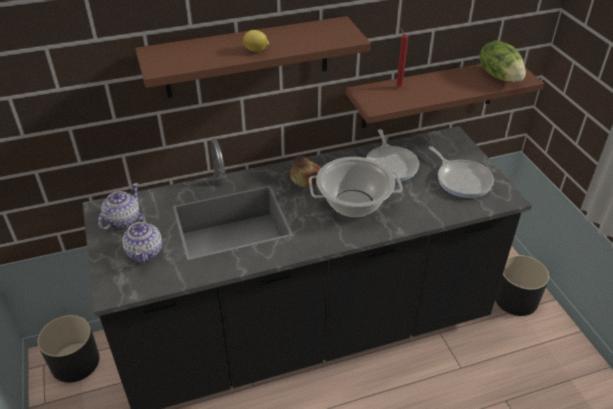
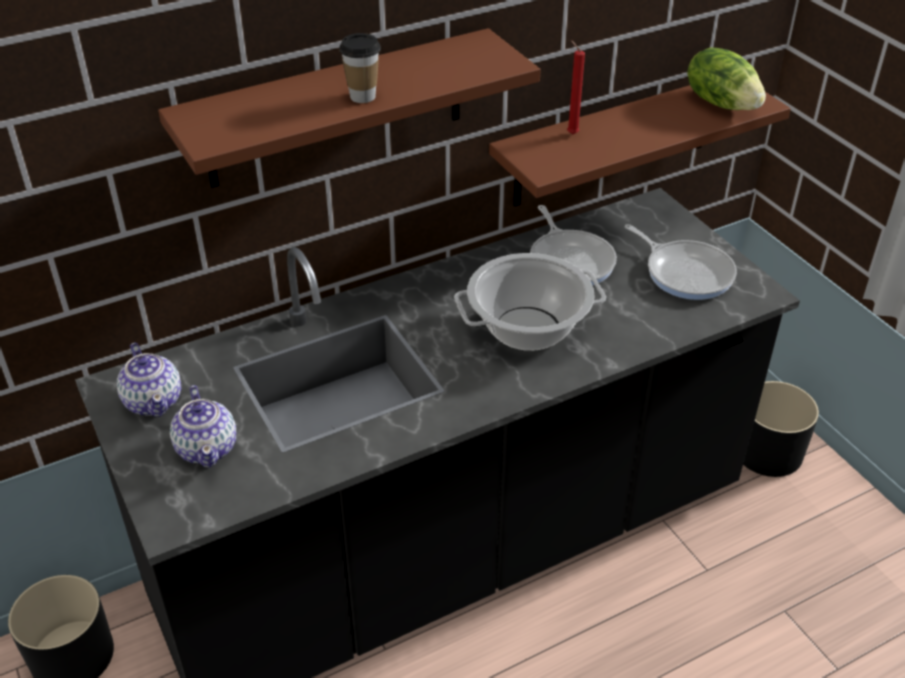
camera: 10 degrees left, 0 degrees up
teapot [98,183,140,230] -> teapot turned 135 degrees clockwise [117,343,181,417]
lemon [243,30,269,52] -> cup [339,33,381,103]
bread [290,156,321,187] -> none

